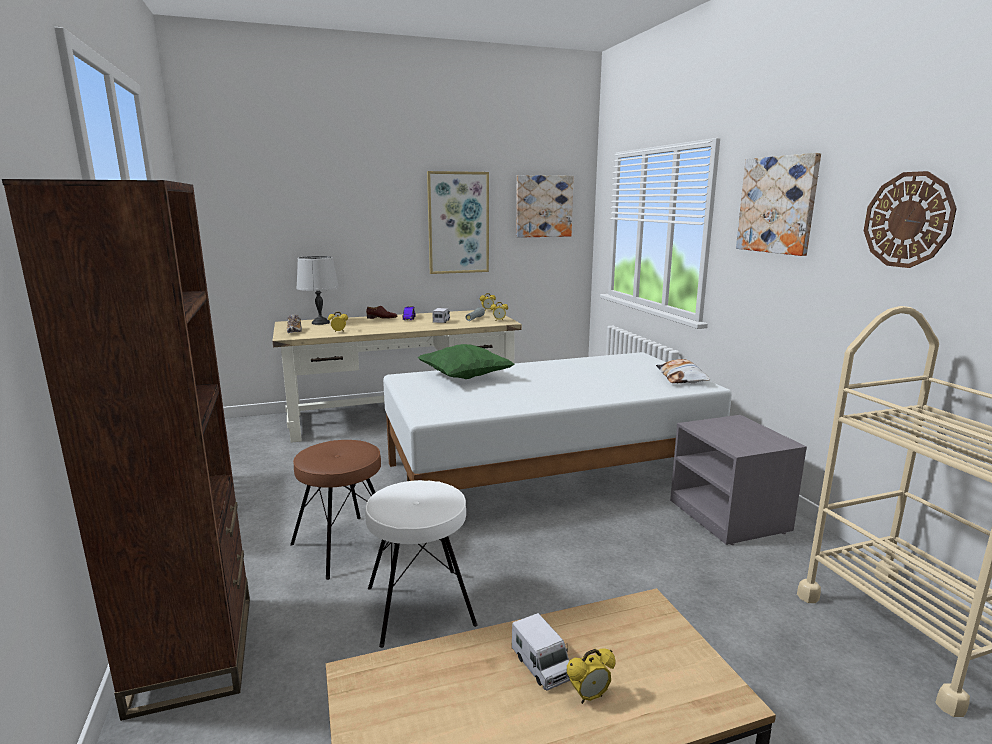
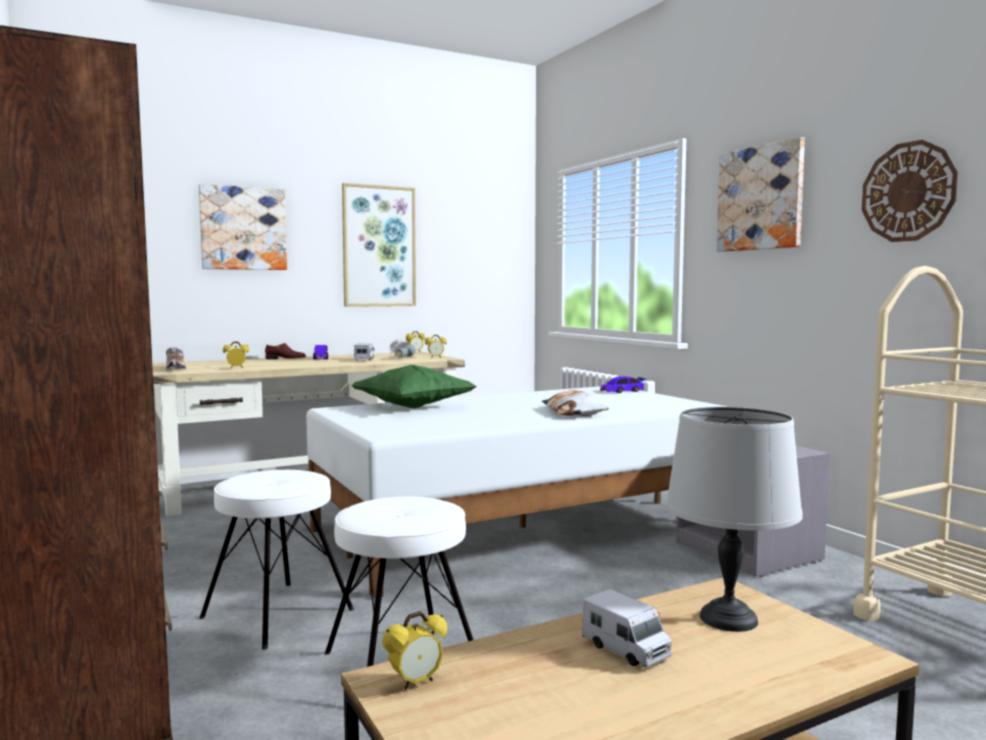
camera: 10 degrees left, 10 degrees down
brown stool [290,440,400,580] -> white stool [199,470,354,650]
grey table lamp [297,256,339,325] -> grey table lamp moved to [666,407,803,632]
picture [516,175,574,238] -> picture moved to [199,184,287,270]
alarm clock [567,648,615,704] -> alarm clock moved to [382,611,447,690]
pillow [656,359,710,383] -> pillow moved to [542,390,609,416]
none -> toy car [600,376,647,393]

